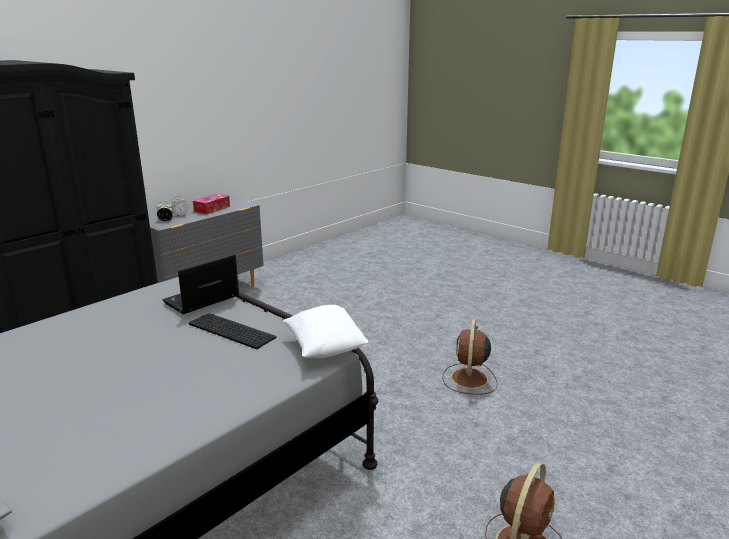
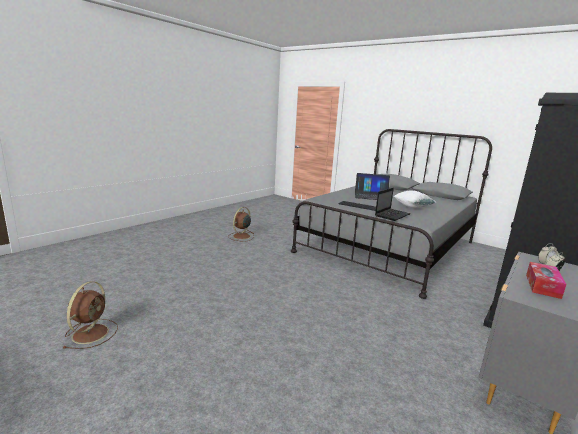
camera: 175 degrees right, 5 degrees down
white pillow [282,305,369,358] -> white pillow moved to [394,191,436,208]
brown fan [442,319,498,395] -> brown fan moved to [62,281,118,349]
none -> laptop [355,173,390,200]

